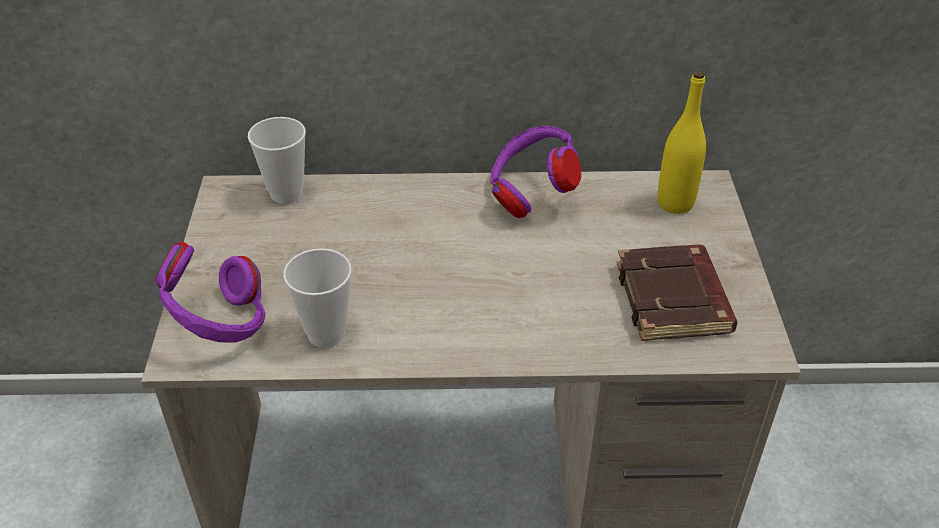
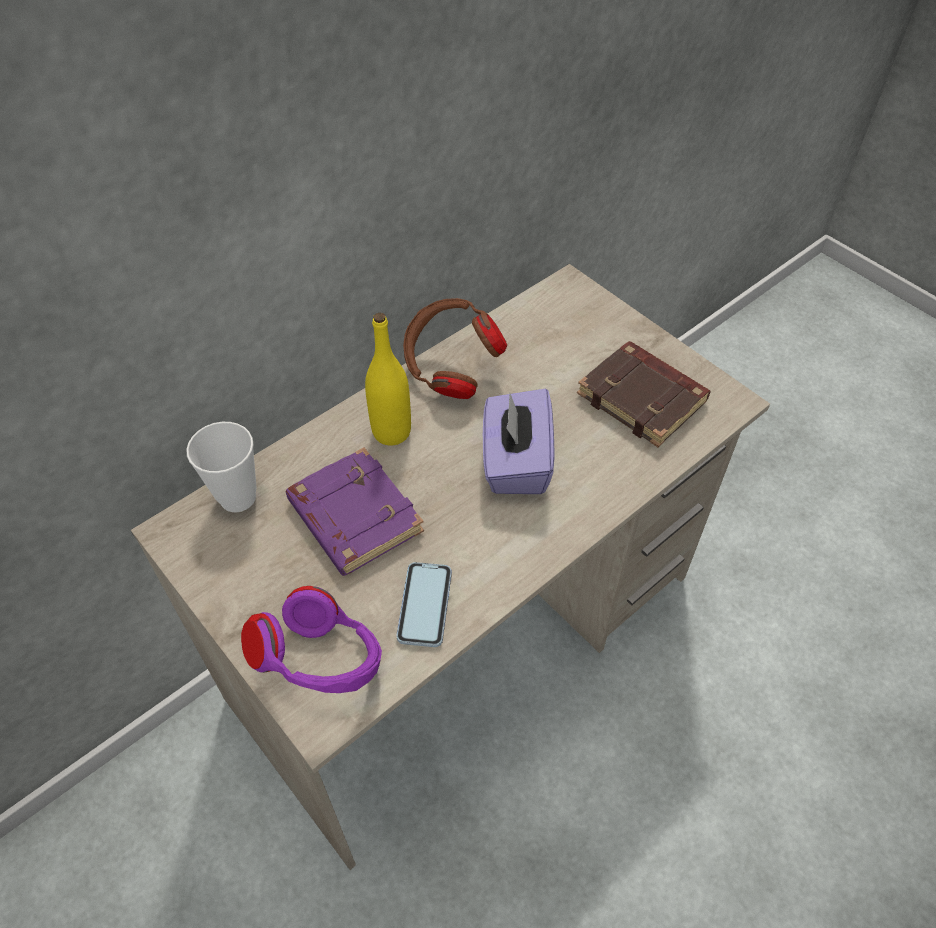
camera: 40 degrees left, 10 degrees up
cup [283,248,352,348] -> phone [396,562,452,647]
purple headphones [490,126,581,218] -> brown headphones [403,298,507,399]
yellow bottle [657,71,706,214] -> yellow bottle moved to [365,312,411,446]
none -> purple book [286,447,424,576]
none -> purple tissue box [483,389,555,494]

